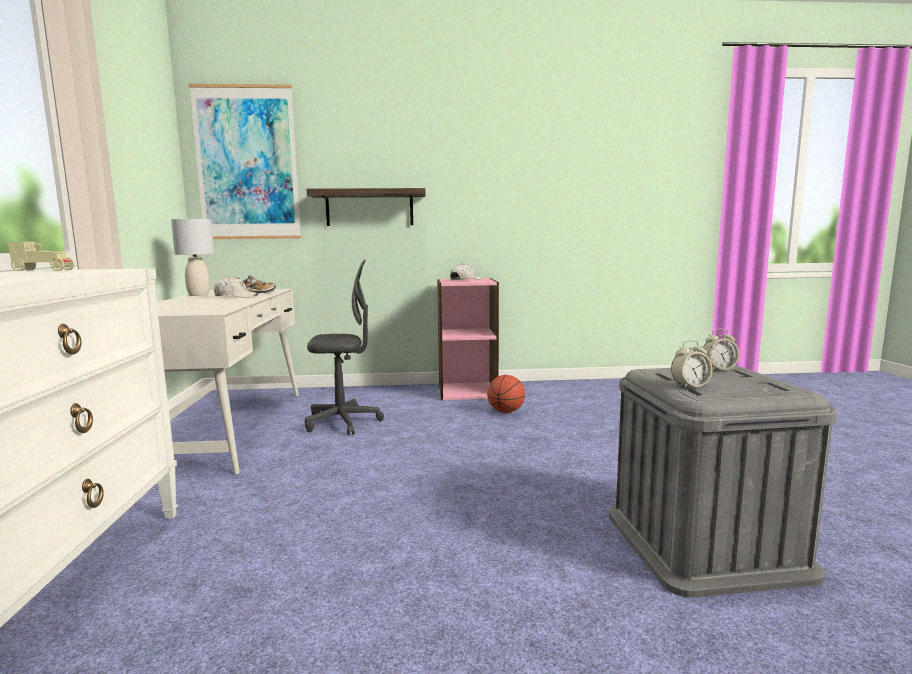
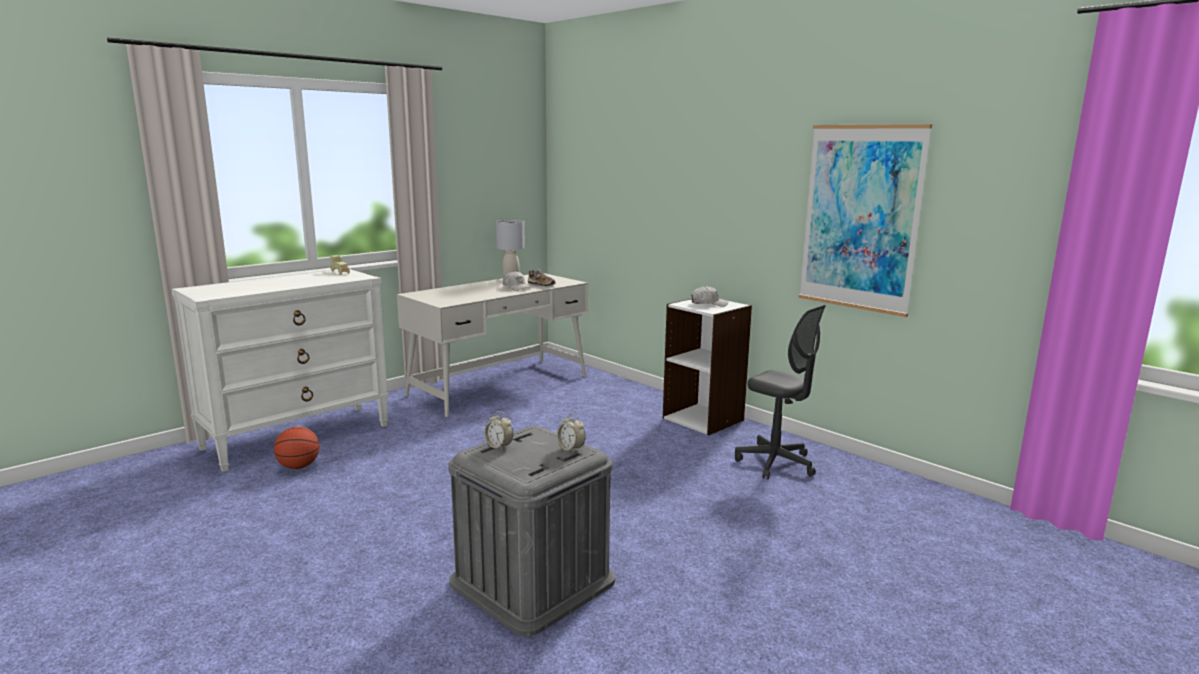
camera: 50 degrees right, 5 degrees up
picture [189,84,301,239] -> picture moved to [798,124,932,317]
grey office chair [305,260,384,435] -> grey office chair moved to [735,305,826,480]
shelf [307,188,426,226] -> none
pink bookcase [437,278,499,400] -> white bookcase [663,298,752,435]
basketball [487,375,525,413] -> basketball moved to [274,427,319,469]

